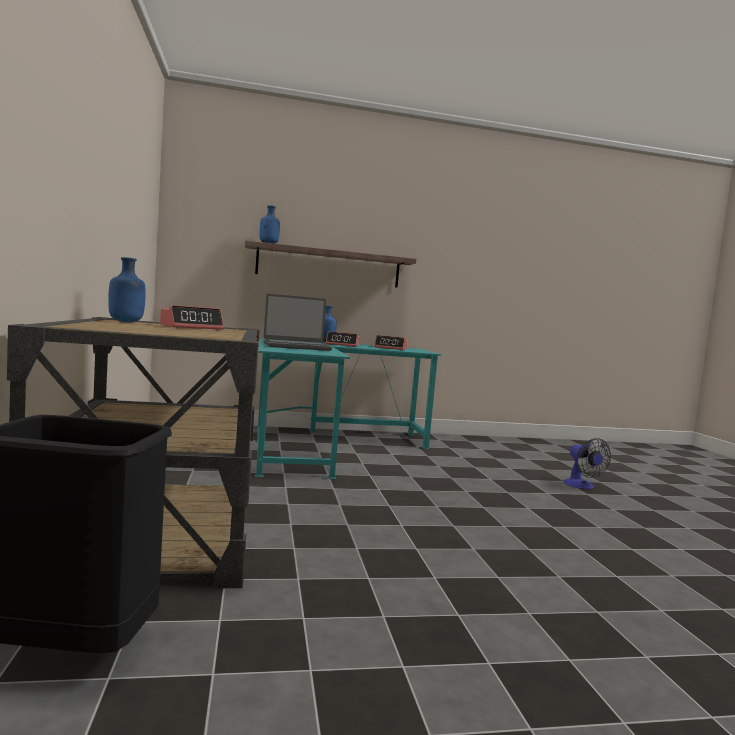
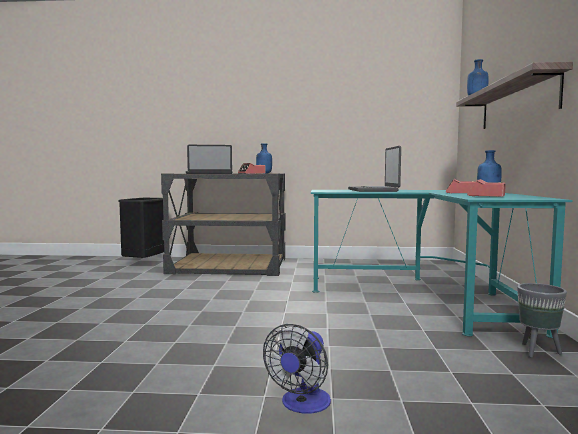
camera: 105 degrees right, 0 degrees up
fan [563,438,611,489] -> fan turned 60 degrees counterclockwise [263,324,331,414]
none -> laptop [186,145,233,174]
none -> grey planter [517,283,567,358]

